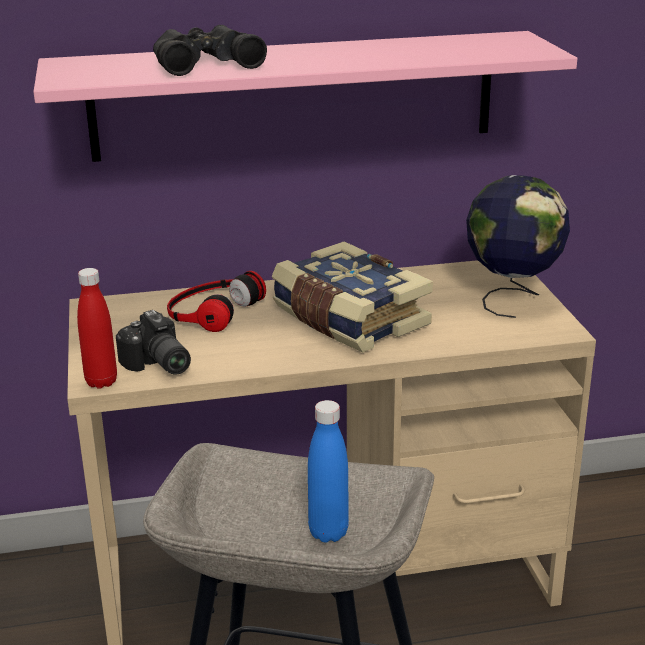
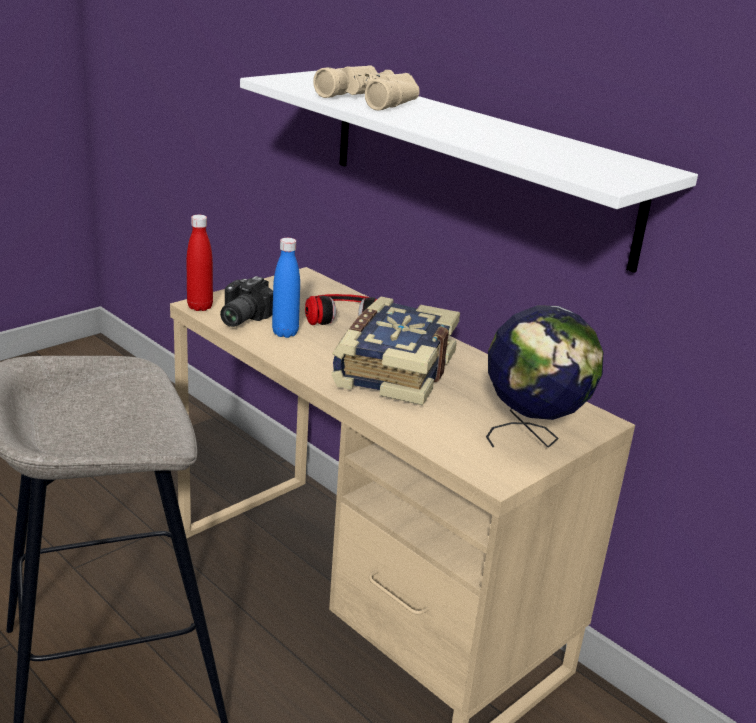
camera: 55 degrees right, 0 degrees up
pink shelf [33,31,577,162] -> white shelf [240,71,698,273]
black binoculars [153,25,267,76] -> beige binoculars [313,66,420,110]
blue bottle [308,400,349,543] -> blue bottle moved to [272,238,300,338]

